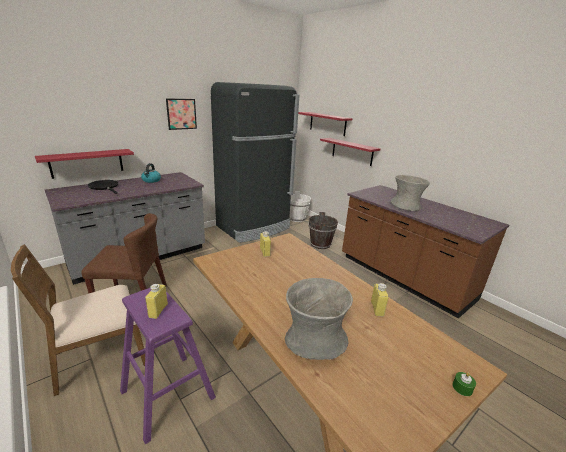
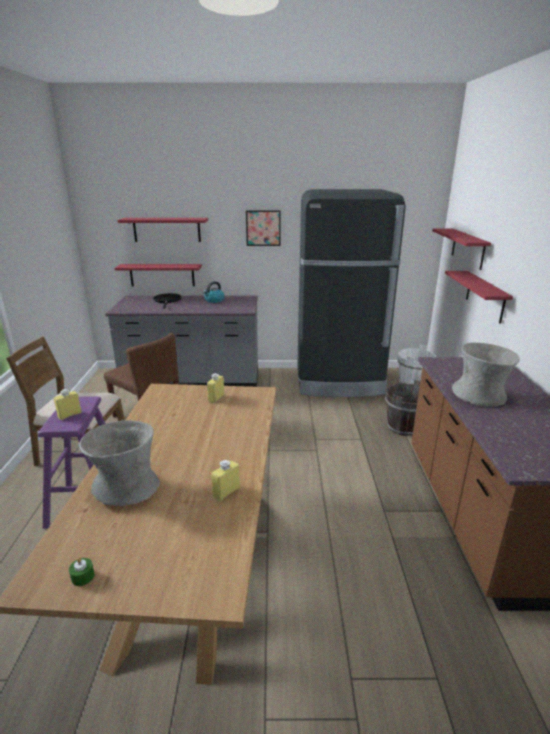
camera: 40 degrees right, 0 degrees up
green candle [452,372,476,396] -> green candle moved to [69,557,95,586]
none -> red shelf [118,218,208,242]

